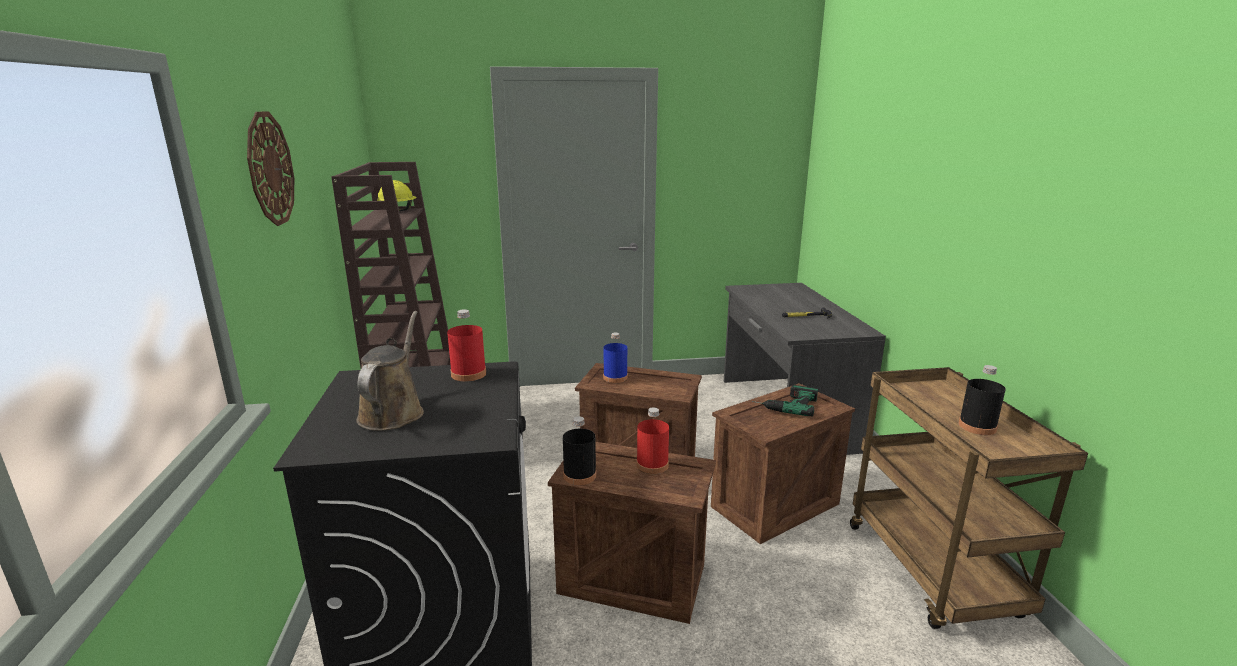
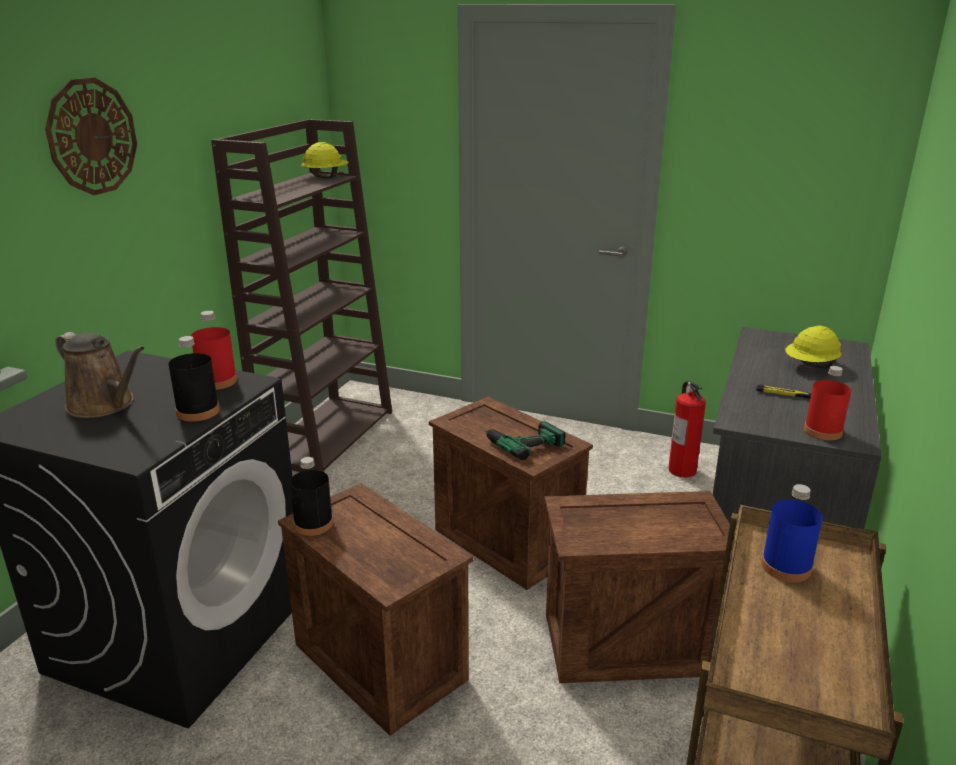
camera: 30 degrees right, 5 degrees up
brown watering can [356,311,424,431] -> brown watering can turned 90 degrees clockwise [55,332,144,418]
blue bottle [603,333,628,383] -> blue bottle moved to [761,484,823,583]
red bottle [636,407,669,474] -> red bottle moved to [804,366,851,440]
power drill [752,385,818,417] -> power drill moved to [479,421,565,460]
black bottle [959,365,1006,435] -> black bottle moved to [168,336,220,422]
none -> fire extinguisher [669,380,706,478]
none -> yellow hard hat [786,326,842,368]

